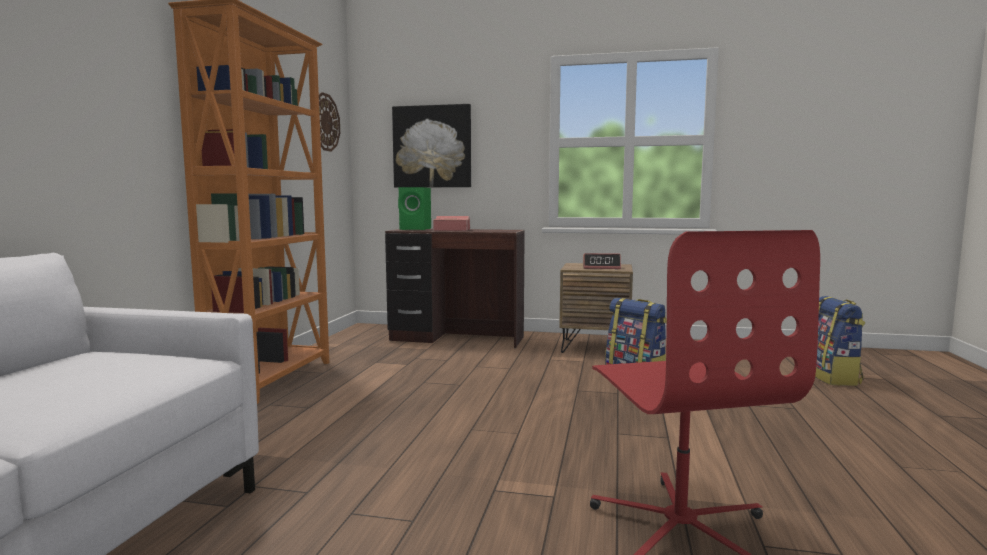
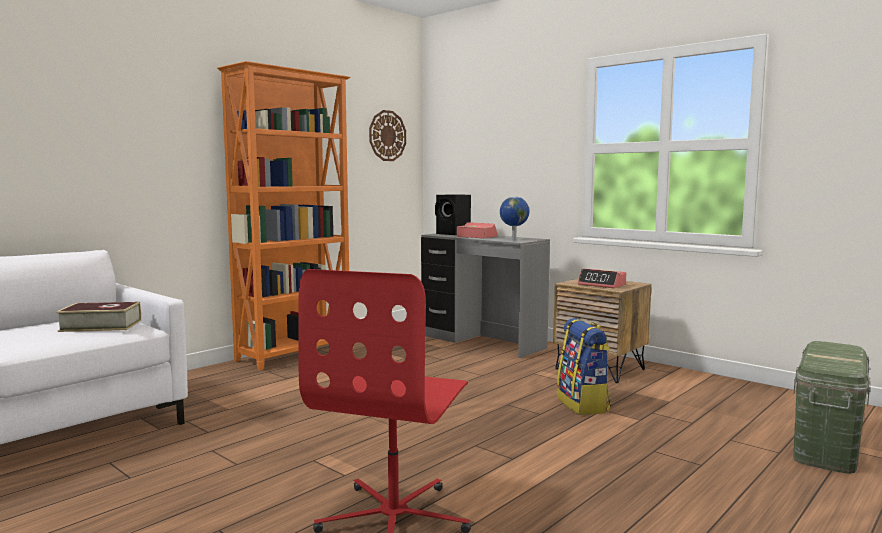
camera: 30 degrees right, 0 degrees up
brown desk [385,229,525,348] -> grey desk [421,233,550,358]
picture [392,104,471,188] -> none
green speaker [398,187,431,230] -> black speaker [435,194,471,235]
backpack [815,296,865,386] -> green storage box [793,341,870,474]
none -> book [56,302,141,332]
none -> globe [500,197,530,240]

